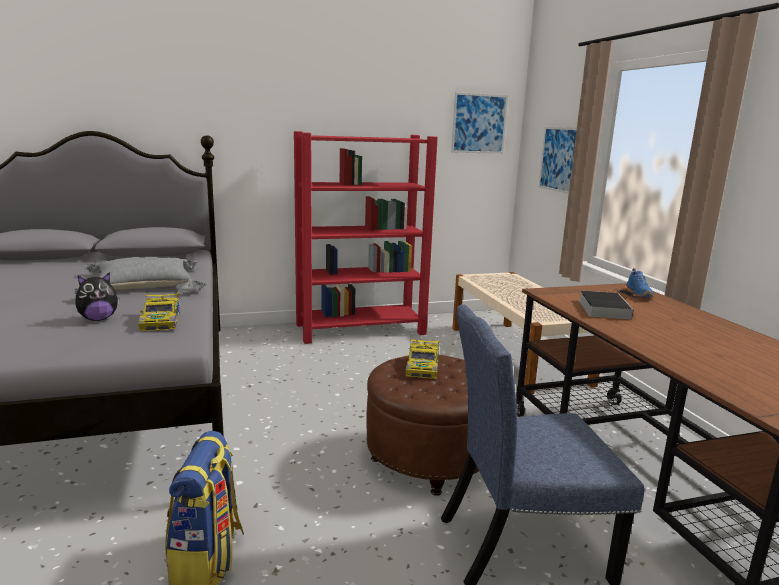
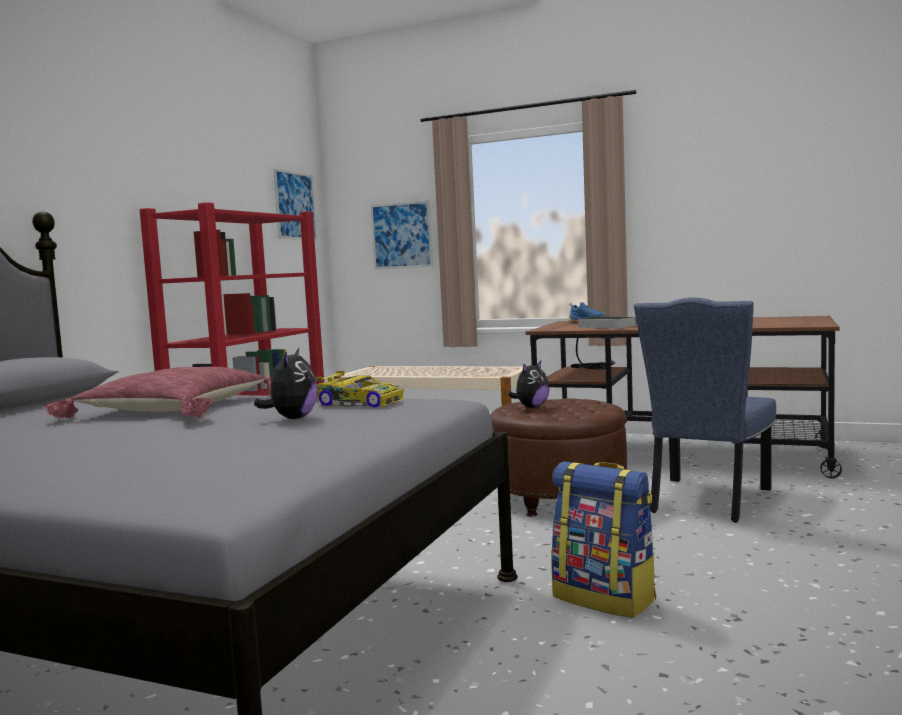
camera: 50 degrees left, 10 degrees down
grey pillow [74,257,206,294] -> red pillow [43,367,272,418]
toy car [405,337,439,379] -> plush toy [508,361,549,408]

